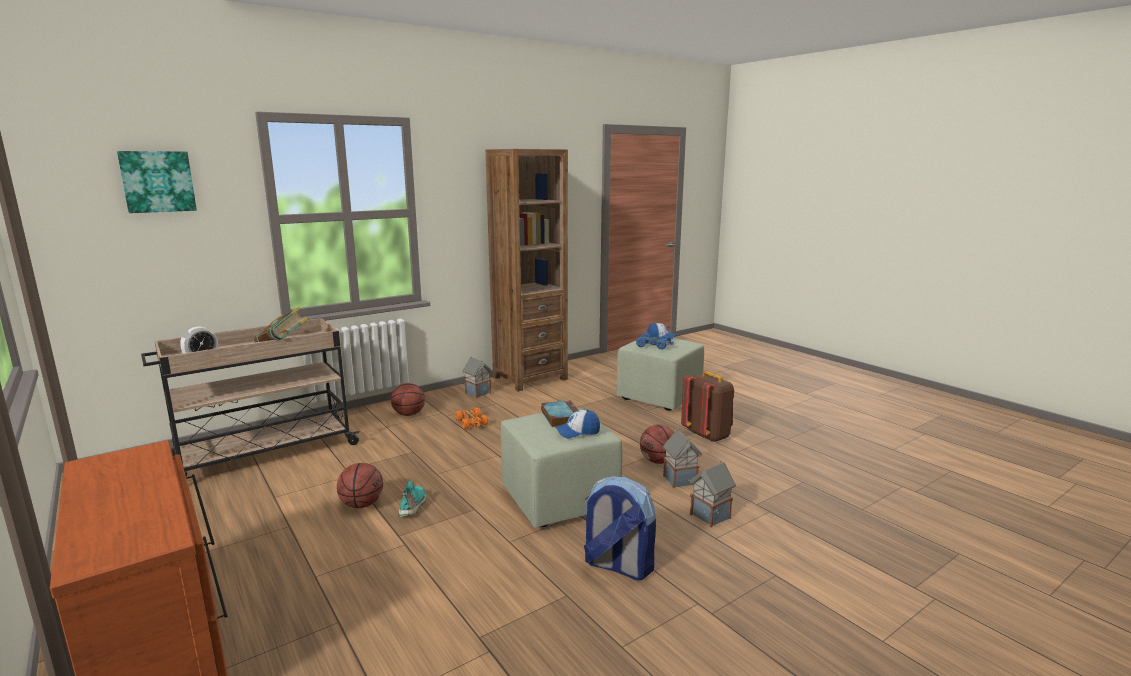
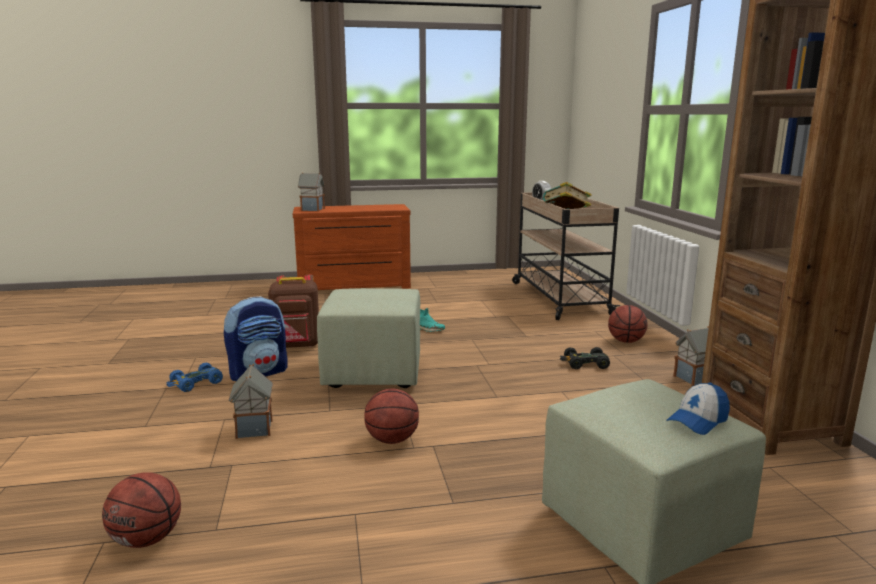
camera: 115 degrees right, 0 degrees up
picture [117,151,197,213] -> none
basketball [337,463,383,508] -> basketball moved to [102,472,181,548]
orange toy car [455,407,488,429] -> black toy car [560,347,610,369]
book [541,400,579,427] -> none
cap [555,410,600,438] -> none
blue toy car [636,333,674,350] -> blue toy car moved to [166,363,223,392]
toy house [663,429,702,488] -> toy house moved to [298,172,325,212]
brown backpack [681,371,734,442] -> brown backpack moved to [268,274,319,348]

